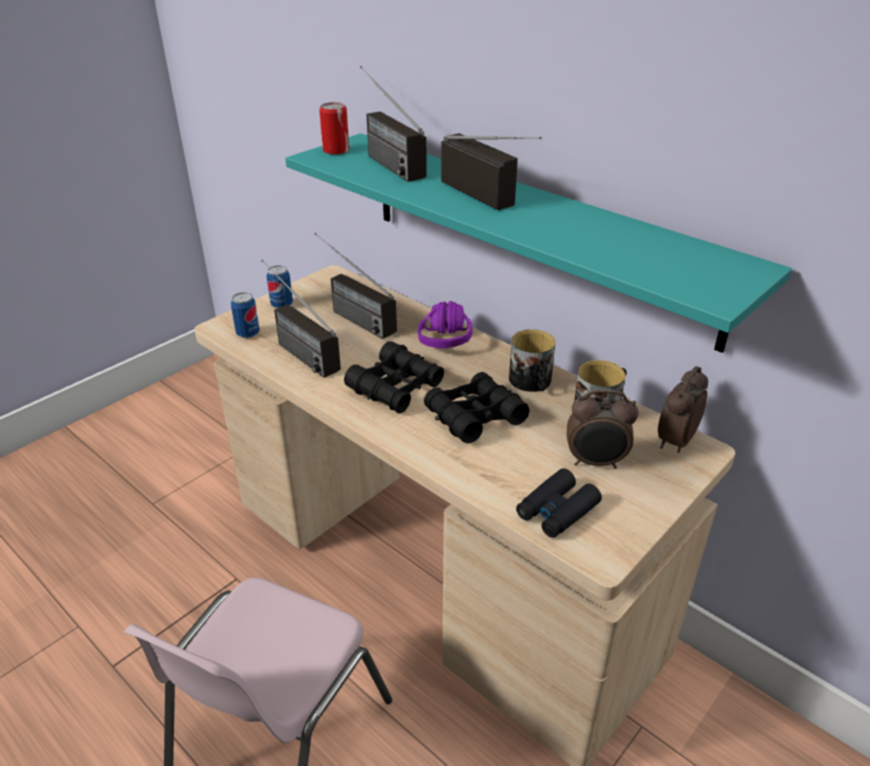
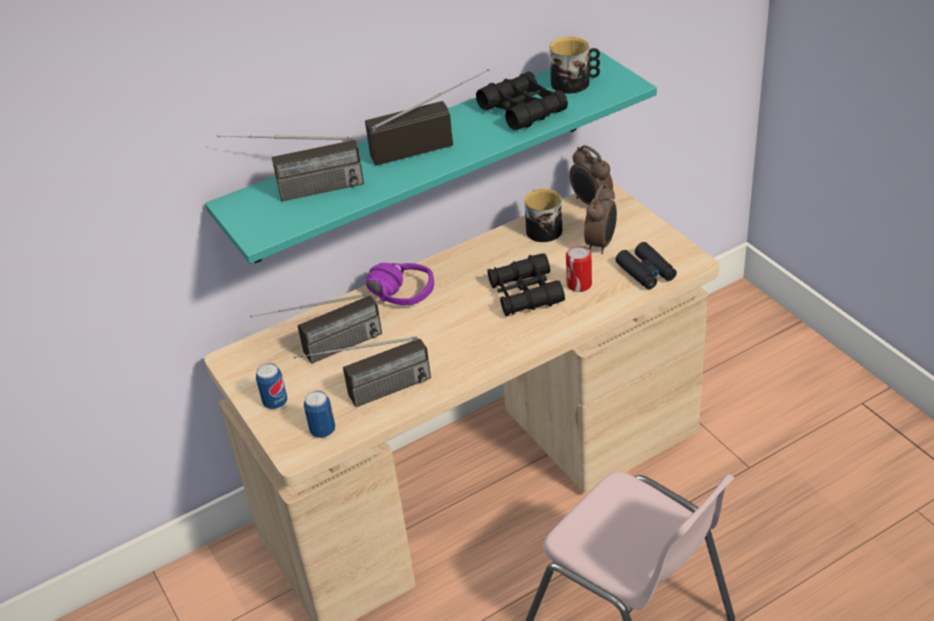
camera: 70 degrees left, 5 degrees up
can [319,102,349,155] -> can moved to [566,245,592,292]
black binoculars [344,341,444,414] -> black binoculars moved to [476,71,568,130]
mug [509,329,556,392] -> mug moved to [550,36,600,94]

